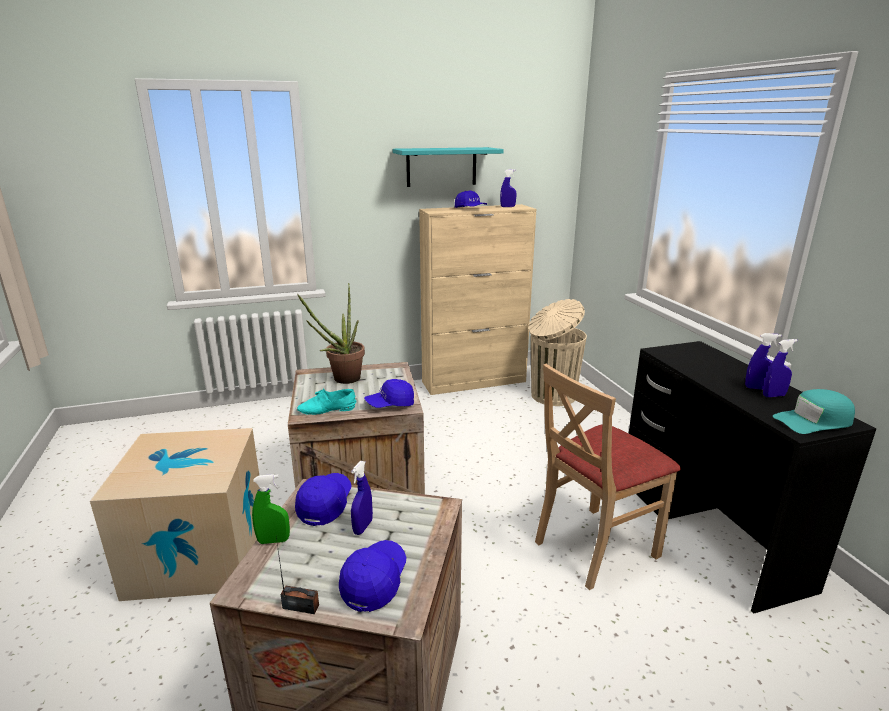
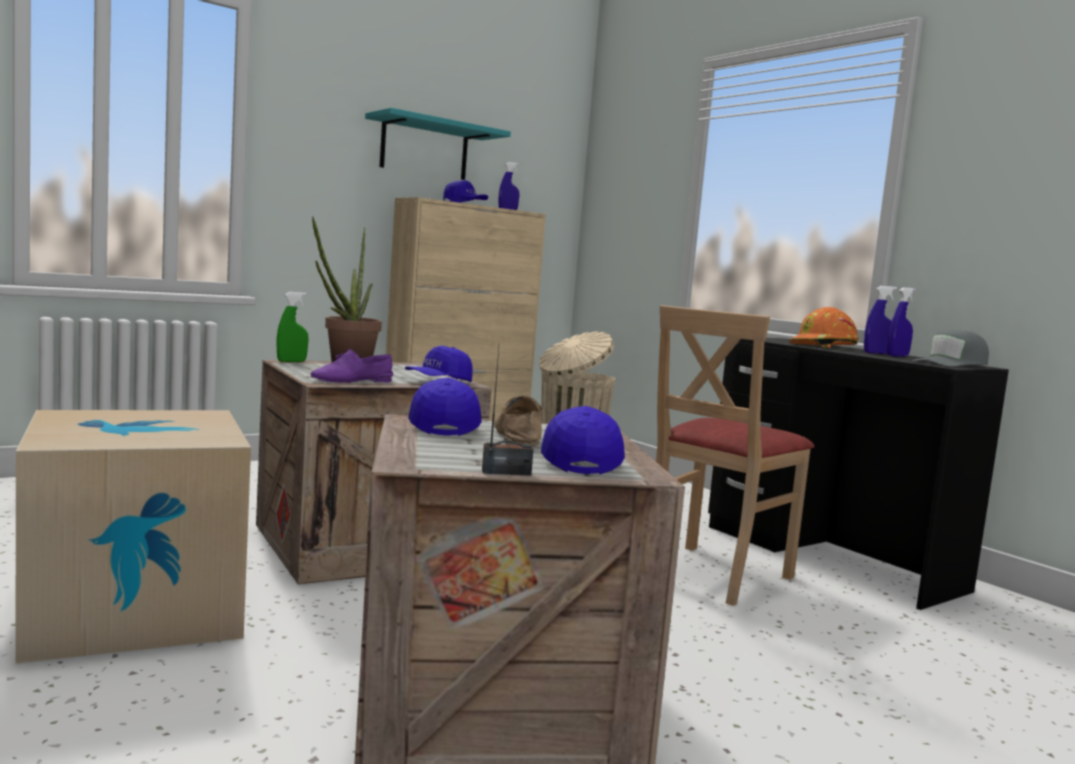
camera: 20 degrees left, 15 degrees down
green spray bottle [252,474,290,544] -> green spray bottle moved to [276,292,309,362]
turquoise shoe [297,389,356,415] -> purple shoe [311,349,394,383]
blue spray bottle [351,461,373,535] -> beige shoe [494,395,543,447]
turquoise cap [772,389,855,434] -> grey cap [912,330,989,367]
none -> orange hard hat [789,307,858,348]

